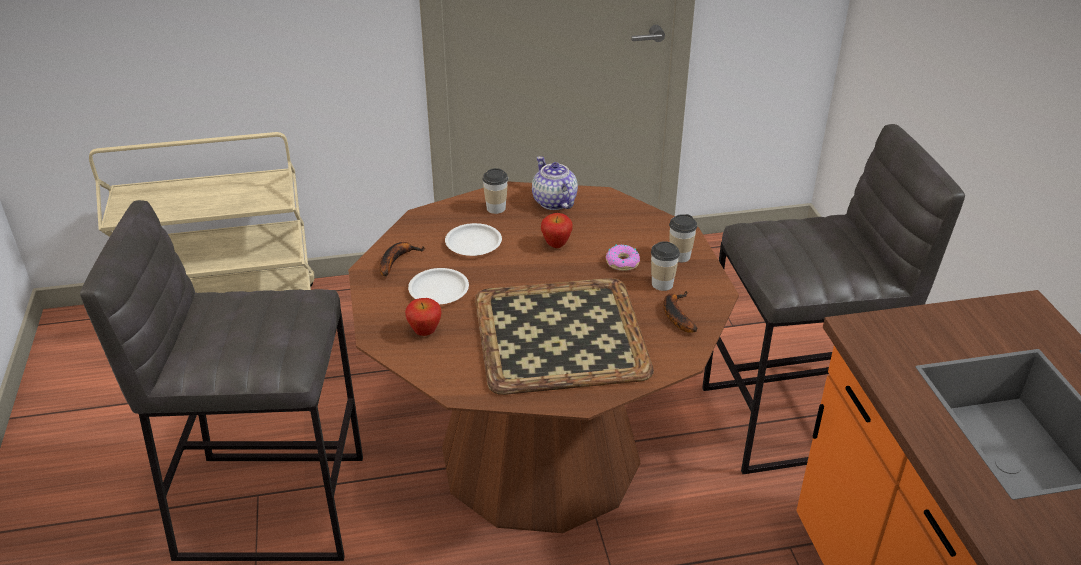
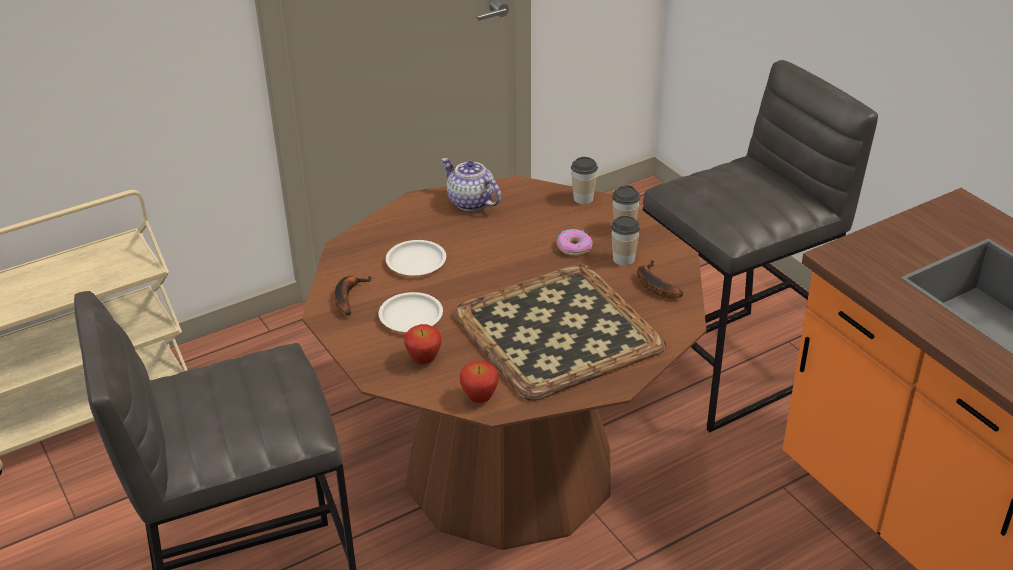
camera: 20 degrees left, 0 degrees up
cup [482,168,508,214] -> cup moved to [571,157,598,204]
apple [541,213,573,248] -> apple moved to [460,360,499,403]

